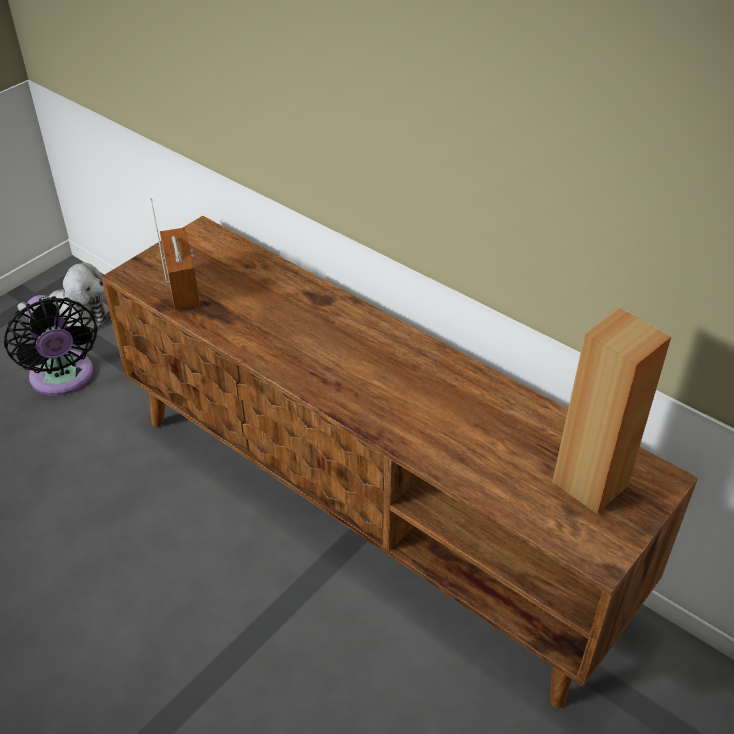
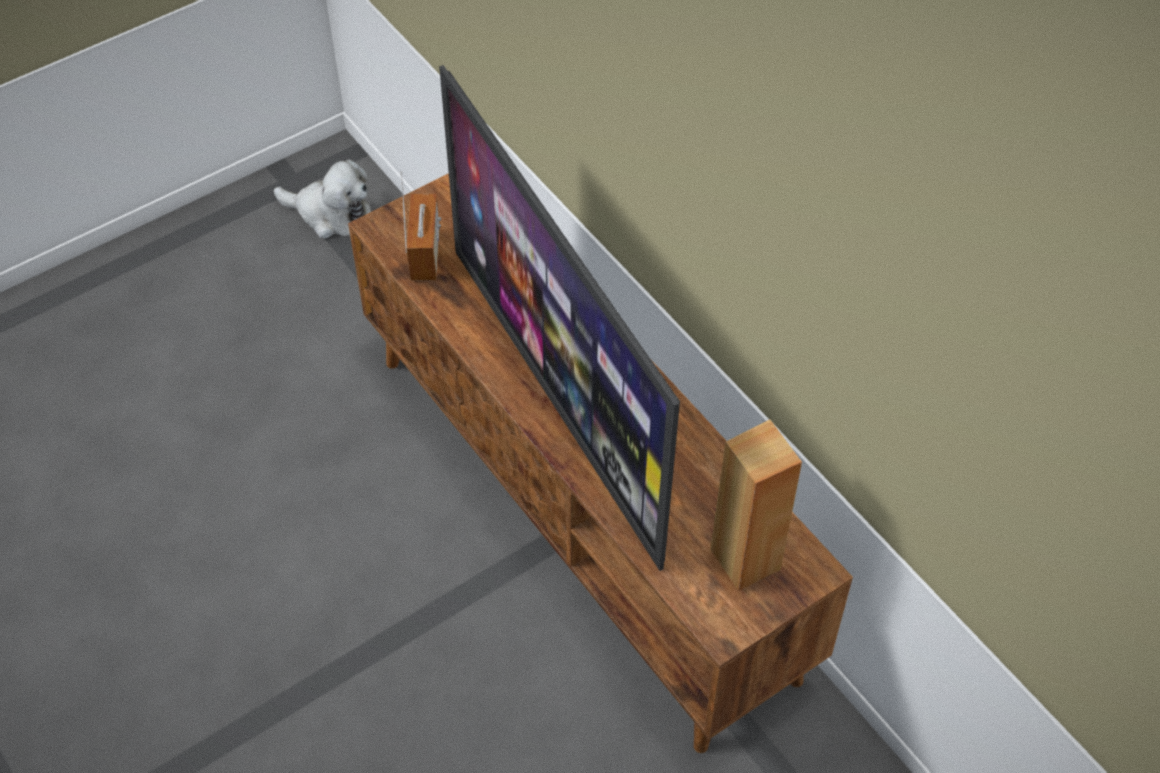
camera: 15 degrees right, 10 degrees up
black fan [4,295,98,396] -> none
none -> television [439,65,680,571]

